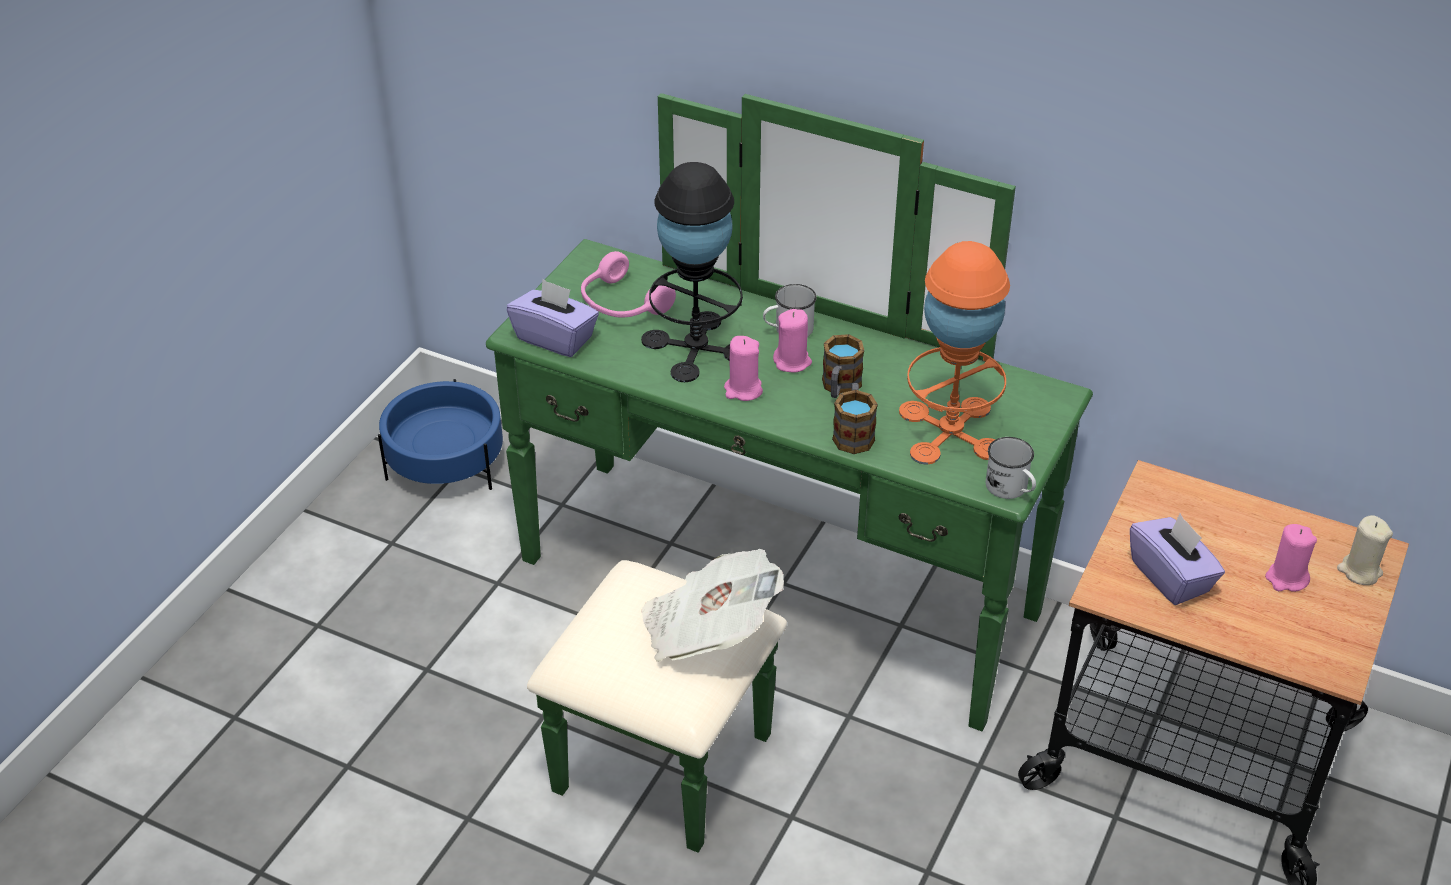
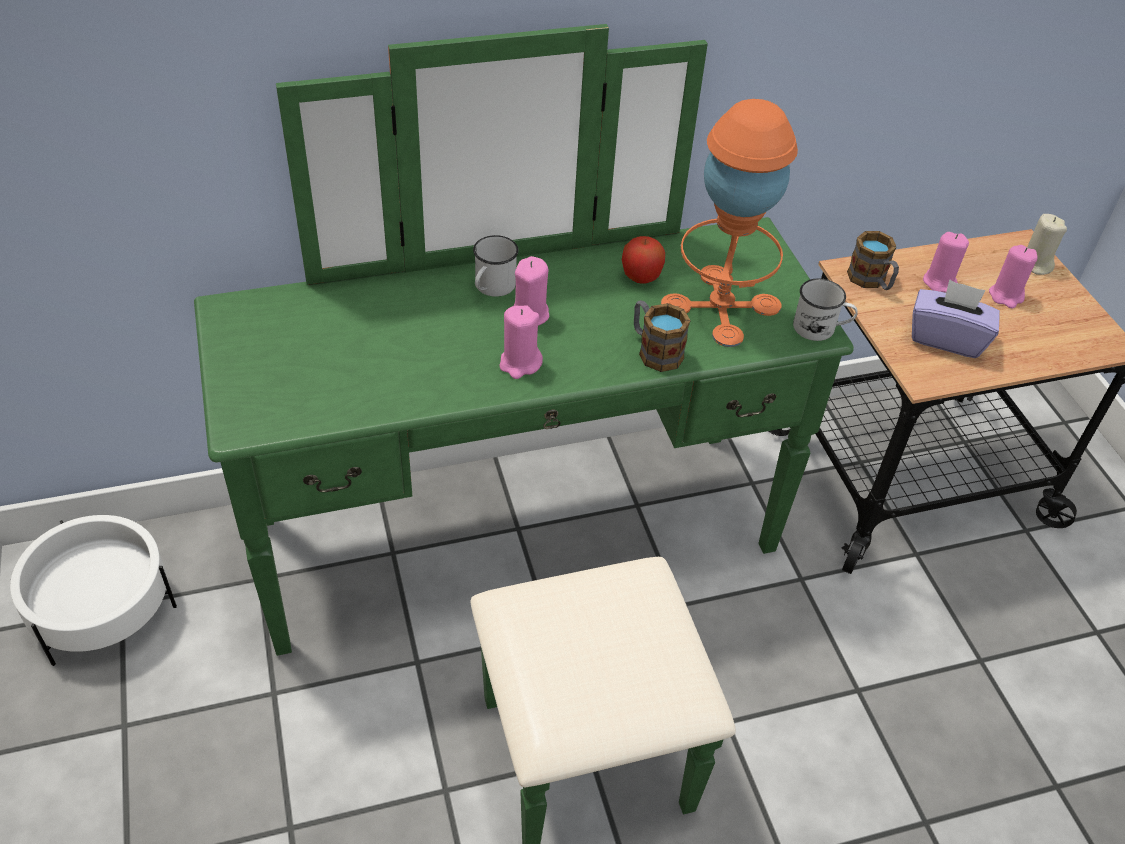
camera: 45 degrees left, 5 degrees up
blue planter [378,379,503,490] -> white planter [10,515,177,666]
purple tissue box [507,279,599,357] -> none
pink headphones [581,251,676,318] -> none
black table lamp [641,162,743,382] -> none
newspaper [641,549,784,662] -> none
mug [822,334,864,398] -> mug moved to [847,231,899,290]
none -> apple [622,236,665,284]
none -> pink candle [923,232,969,293]

